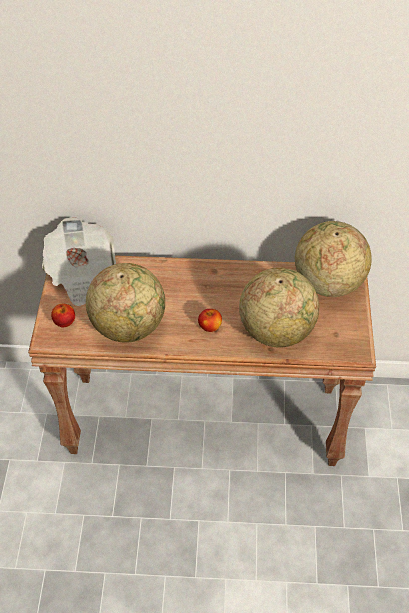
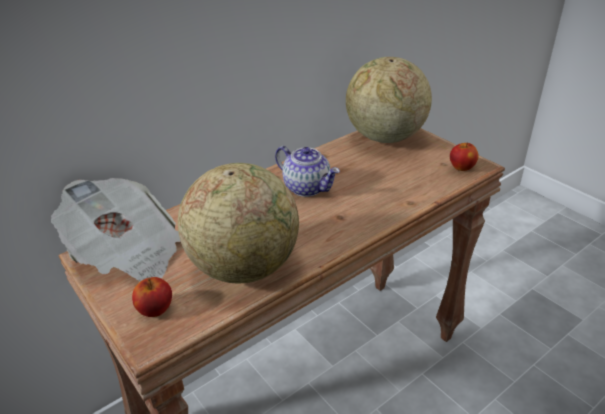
camera: 40 degrees left, 15 degrees down
apple [198,309,222,332] -> apple moved to [450,143,478,171]
globe [239,268,319,348] -> none
none -> teapot [275,146,340,197]

